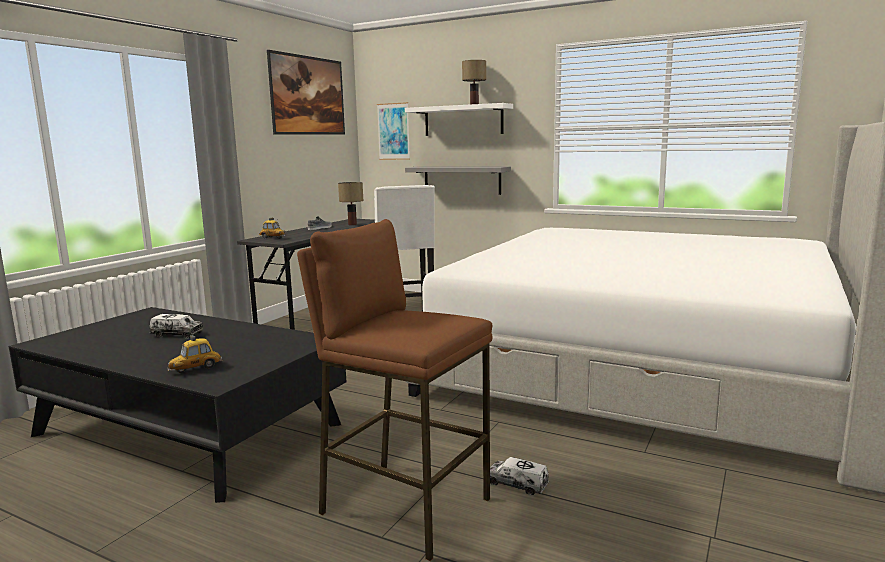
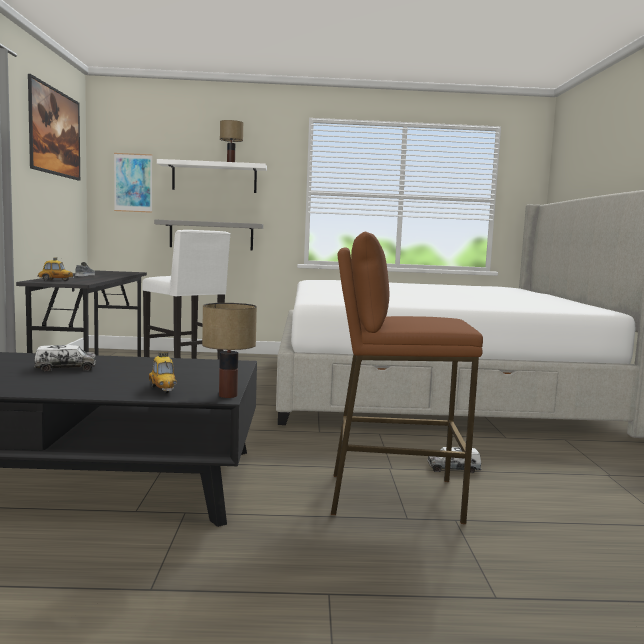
camera: 30 degrees left, 5 degrees down
toy car [167,335,223,373] -> toy car turned 45 degrees counterclockwise [149,352,177,394]
table lamp [338,182,363,225] -> table lamp moved to [202,303,257,398]

